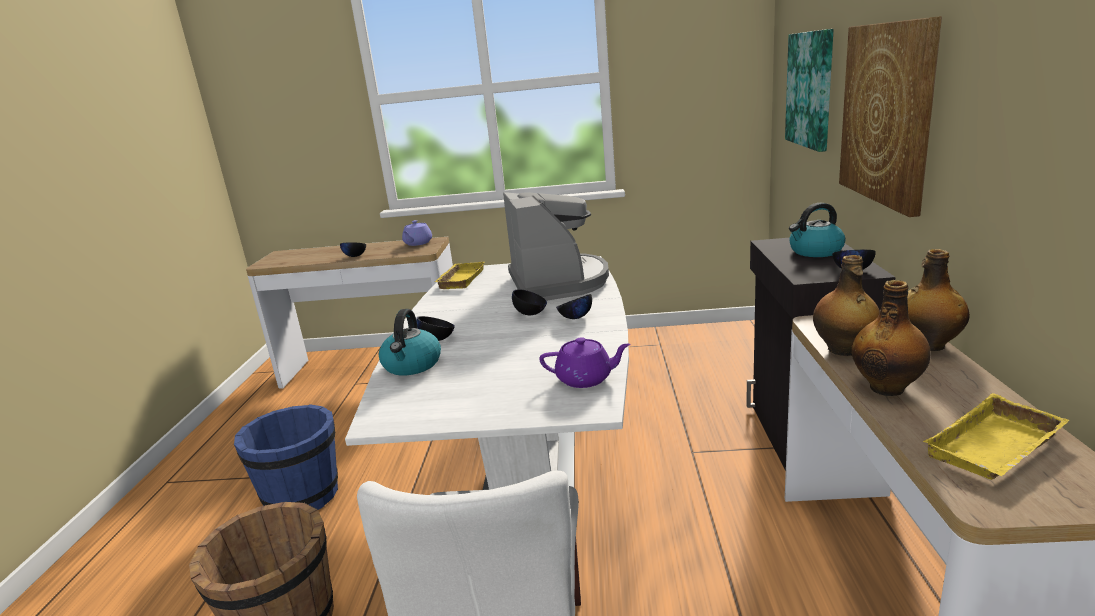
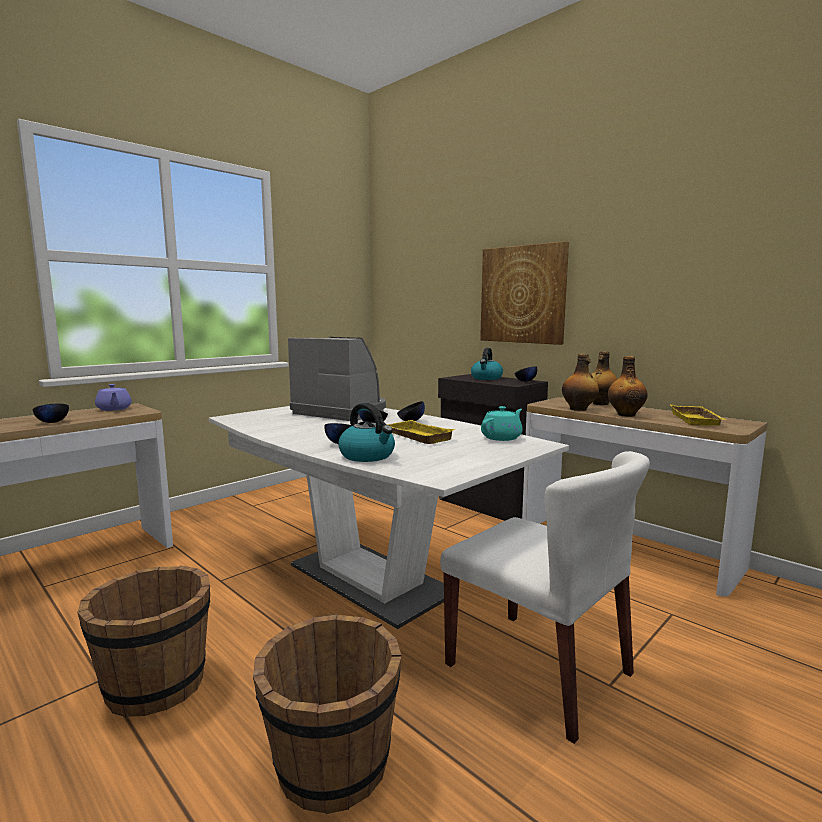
camera: 50 degrees left, 10 degrees down
blue bucket [234,404,338,510] -> brown bucket [77,566,210,717]
yellow tray [435,262,484,289] -> yellow tray moved to [387,420,455,444]
purple teapot [540,337,631,388] -> turquoise teapot [481,406,522,441]
picture [785,29,834,152] -> none

